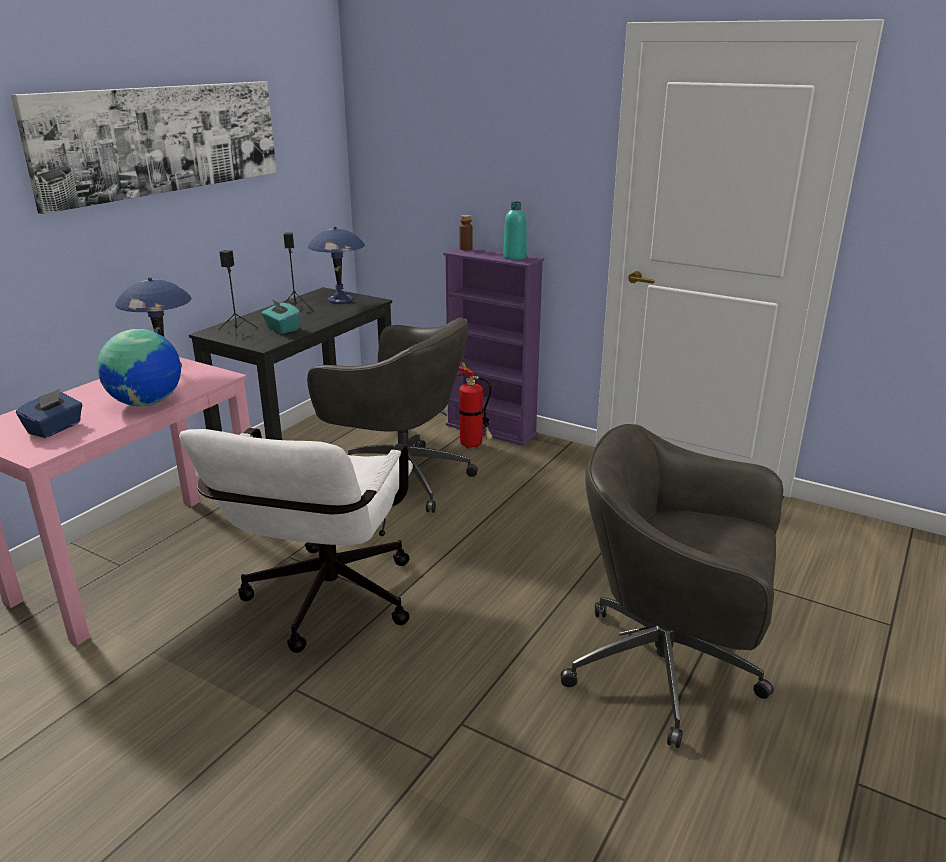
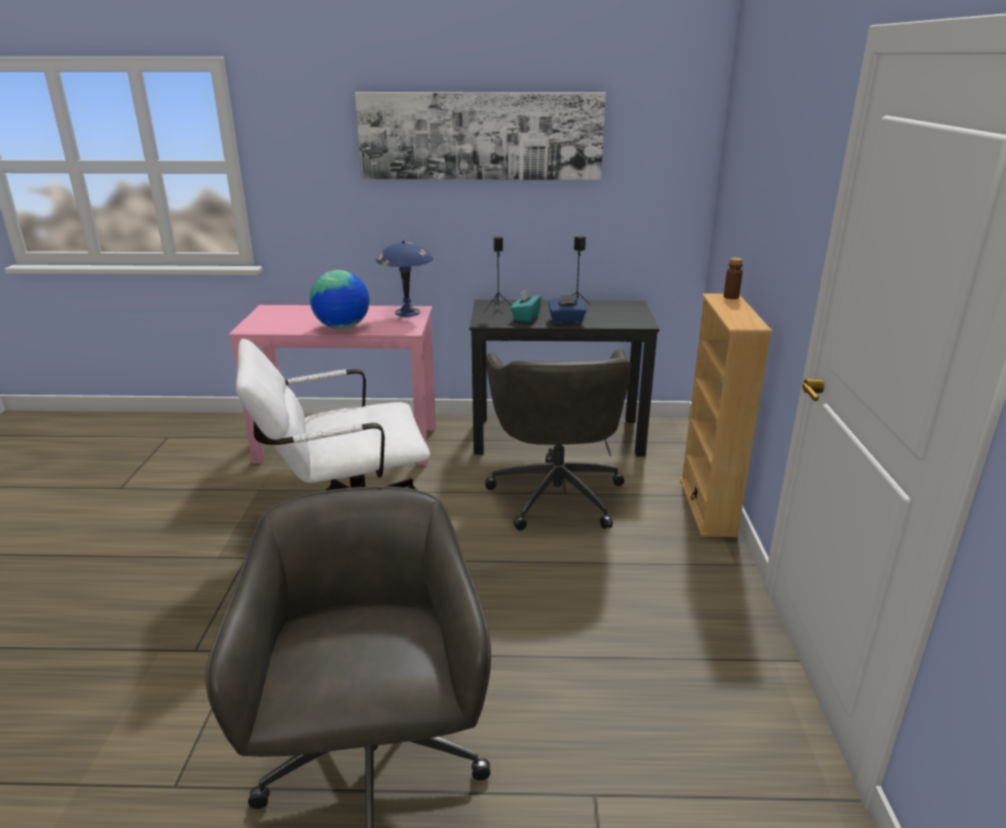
camera: 60 degrees right, 0 degrees up
blue tissue box [16,389,82,438] -> blue tissue box moved to [548,295,587,324]
blue table lamp [308,226,365,303] -> none
purple bookcase [443,247,544,446] -> beige bookcase [680,294,772,537]
fire extinguisher [456,362,493,449] -> none
turquoise bottle [503,201,527,260] -> none

